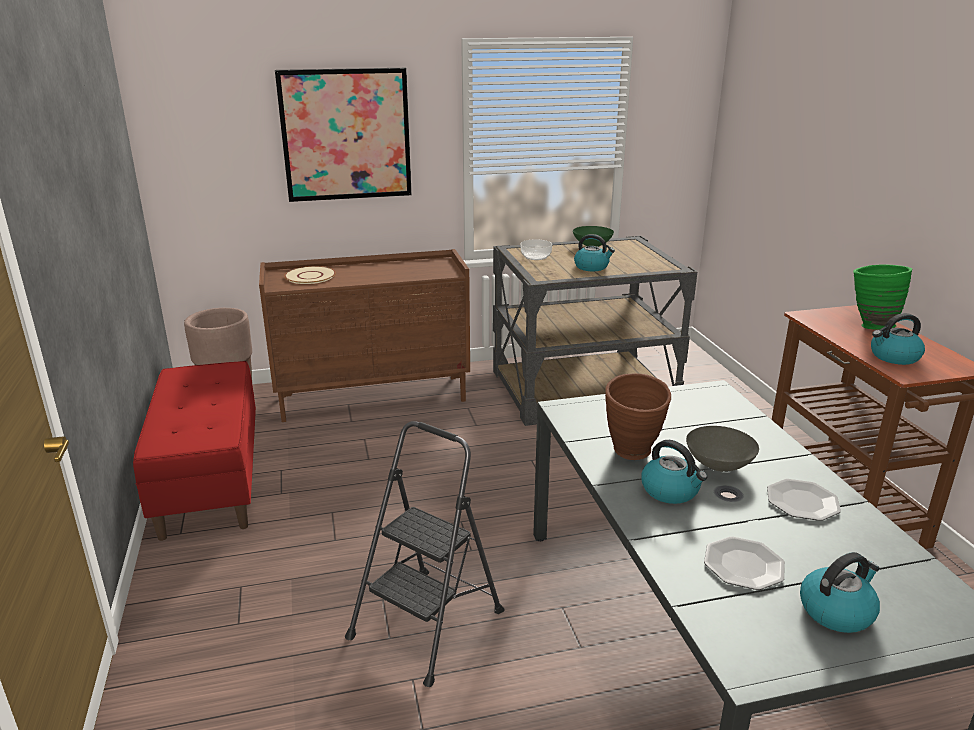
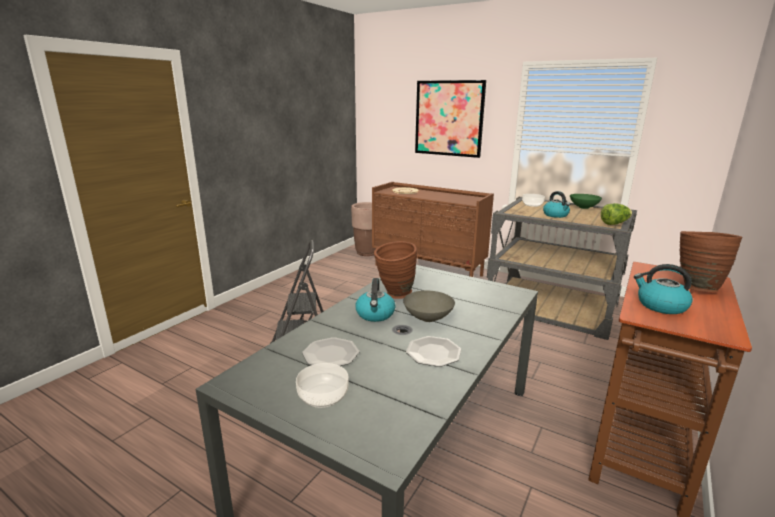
camera: 45 degrees right, 5 degrees down
red bench [133,361,256,541] -> none
kettle [800,552,880,633] -> bowl [296,363,349,408]
green vase [853,264,912,330] -> brown vase [679,231,742,292]
none -> lettuce [601,203,632,225]

